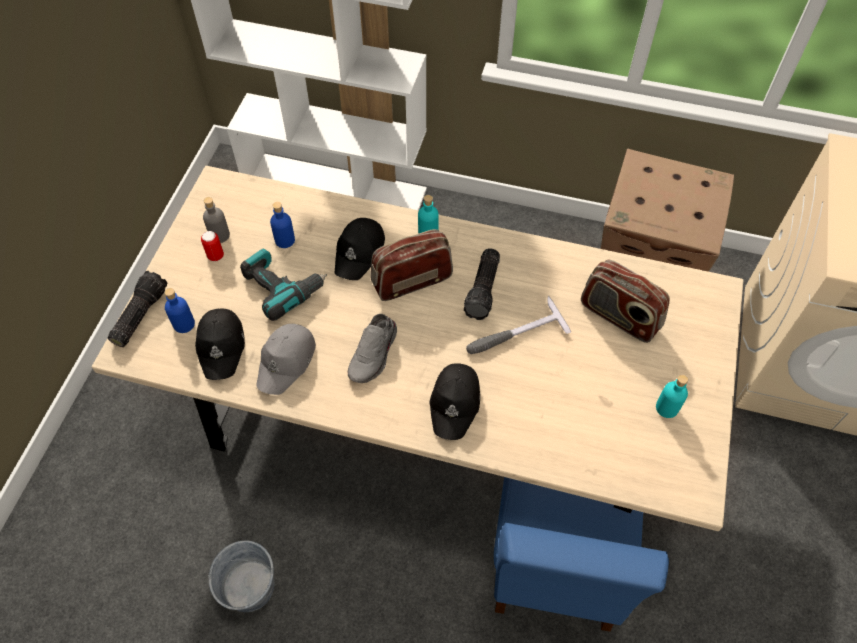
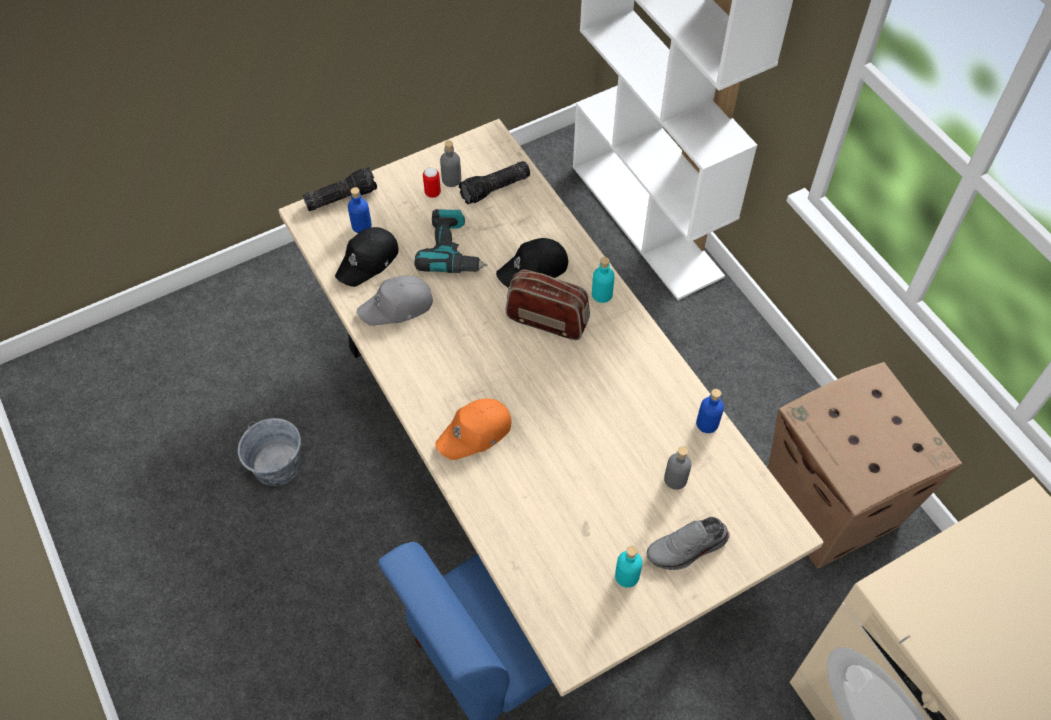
camera: 45 degrees right, 0 degrees up
blue bottle [270,202,295,248] -> blue bottle moved to [696,389,724,433]
grey shoe [348,314,397,383] -> grey shoe moved to [647,517,730,570]
black cap [430,363,480,440] -> orange cap [435,398,511,460]
flashlight [464,248,500,320] -> flashlight moved to [459,161,530,204]
hammer [466,296,571,354] -> none
radio [581,260,670,343] -> grey bottle [664,446,692,490]

